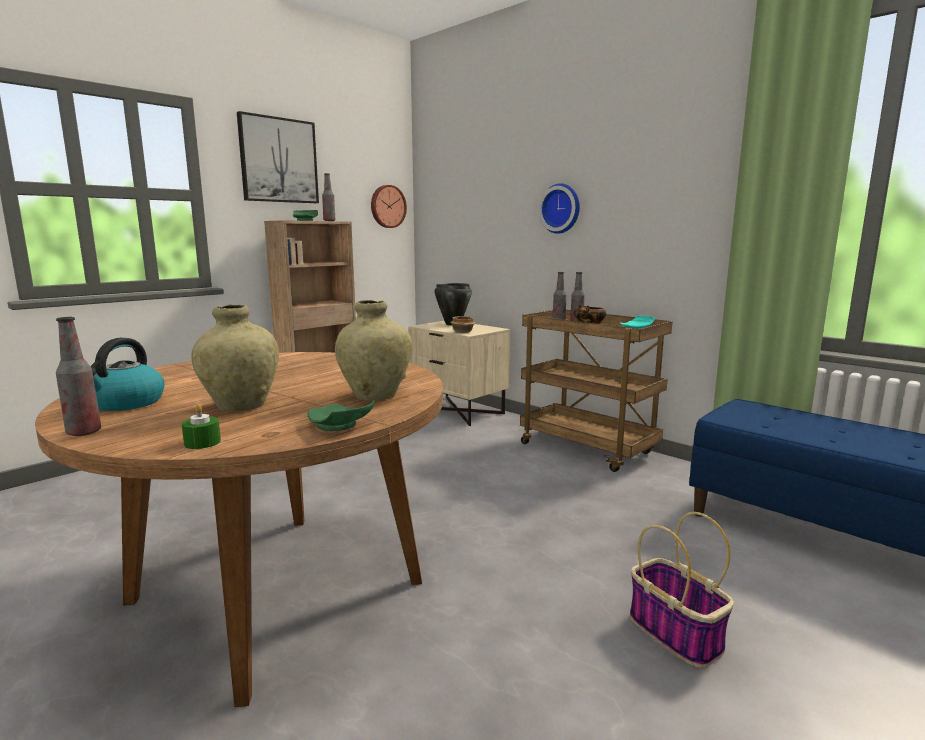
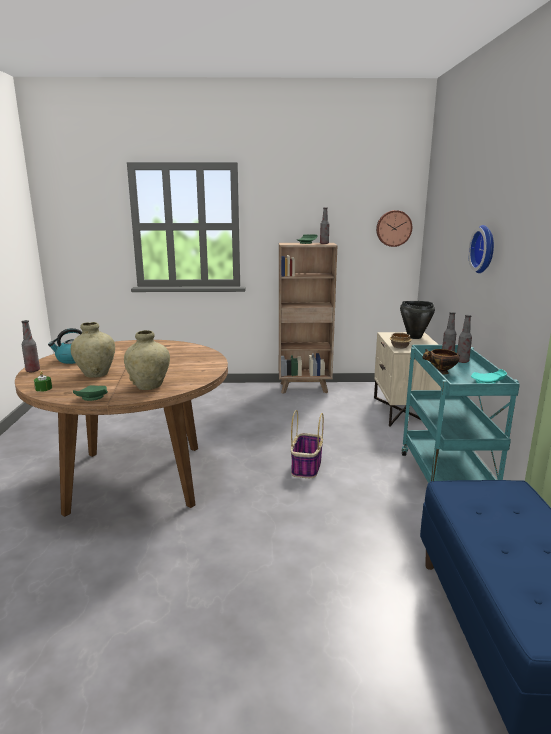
camera: 45 degrees right, 5 degrees up
picture [237,111,319,203] -> none
brown cart [520,310,673,472] -> turquoise cart [401,345,520,483]
basket [630,512,734,668] -> basket moved to [291,410,324,478]

